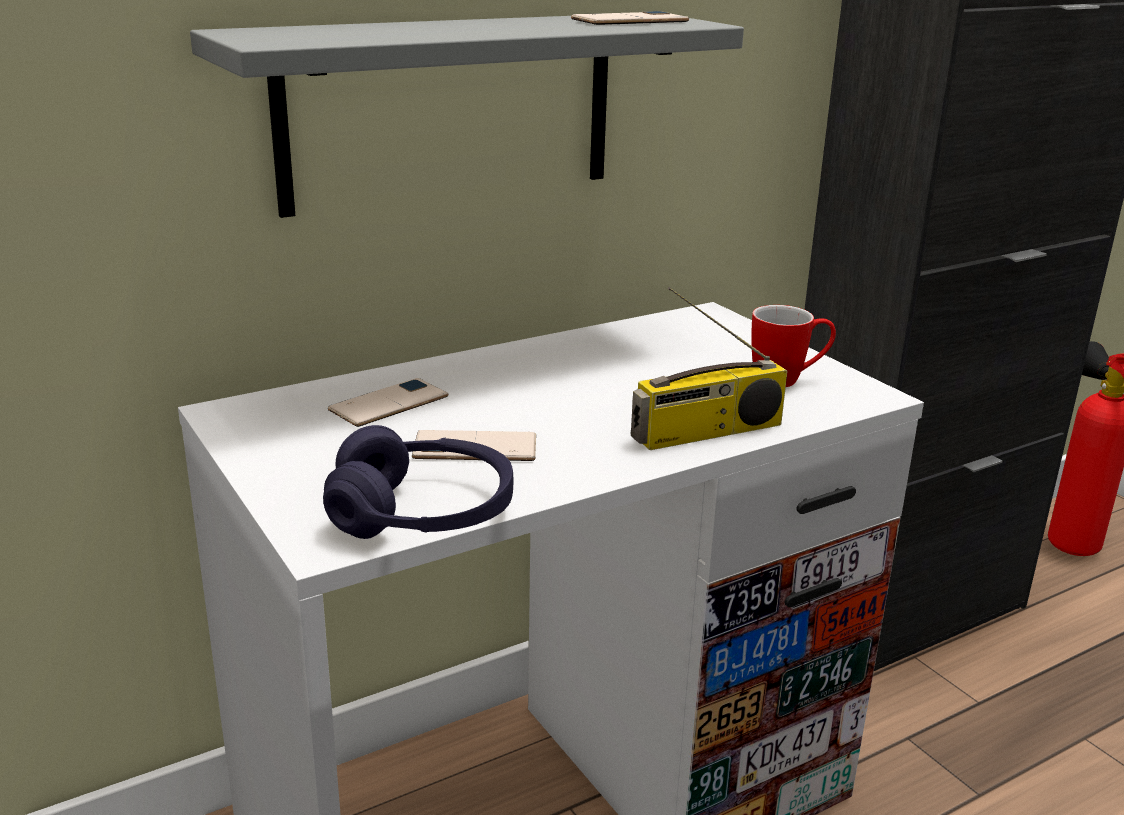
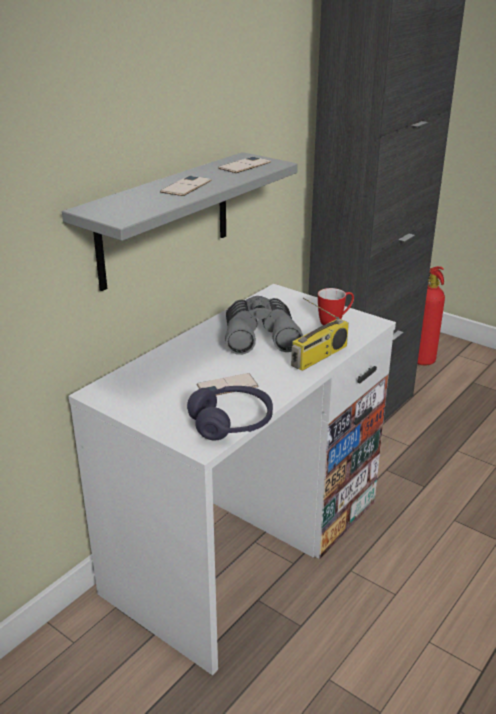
camera: 20 degrees left, 5 degrees up
phone [328,378,448,427] -> phone moved to [160,176,211,196]
none -> grey binoculars [225,296,303,355]

